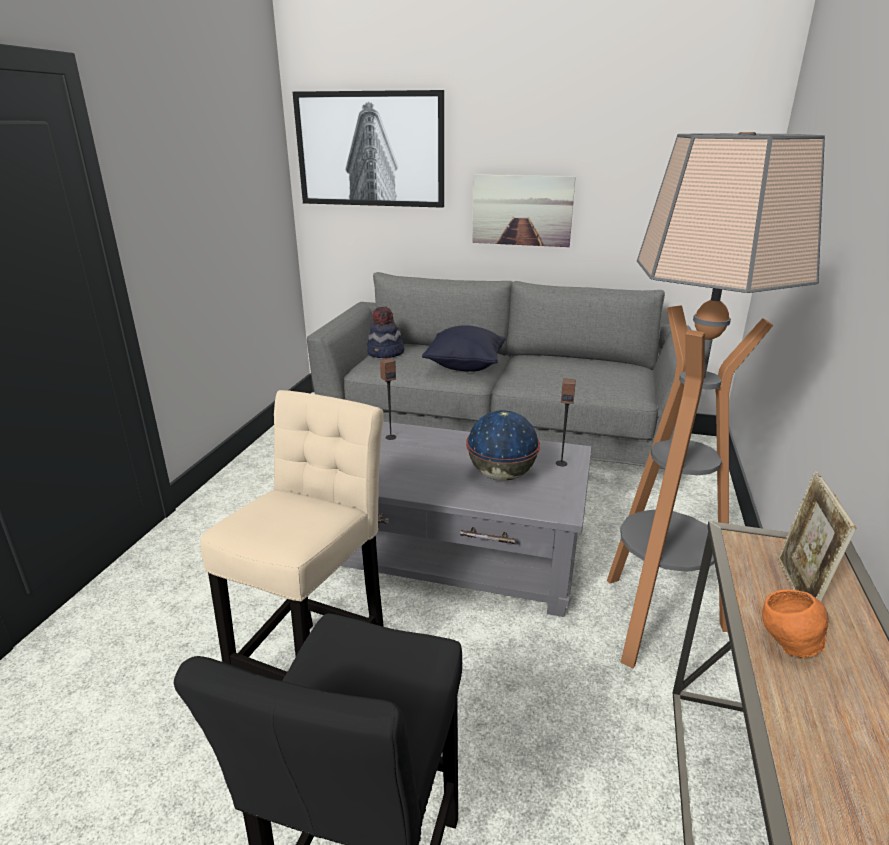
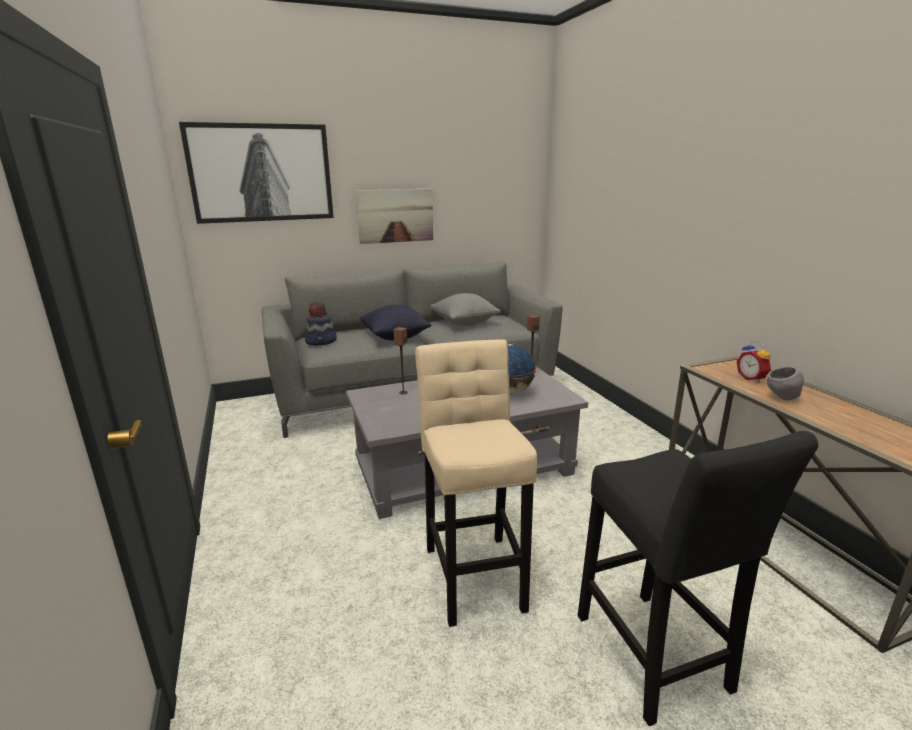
camera: 35 degrees left, 5 degrees down
floor lamp [607,132,825,668] -> none
orange bowl [762,589,829,658] -> grey bowl [767,367,804,400]
picture frame [778,471,856,602] -> alarm clock [737,341,771,383]
none -> grey pillow [430,293,501,326]

